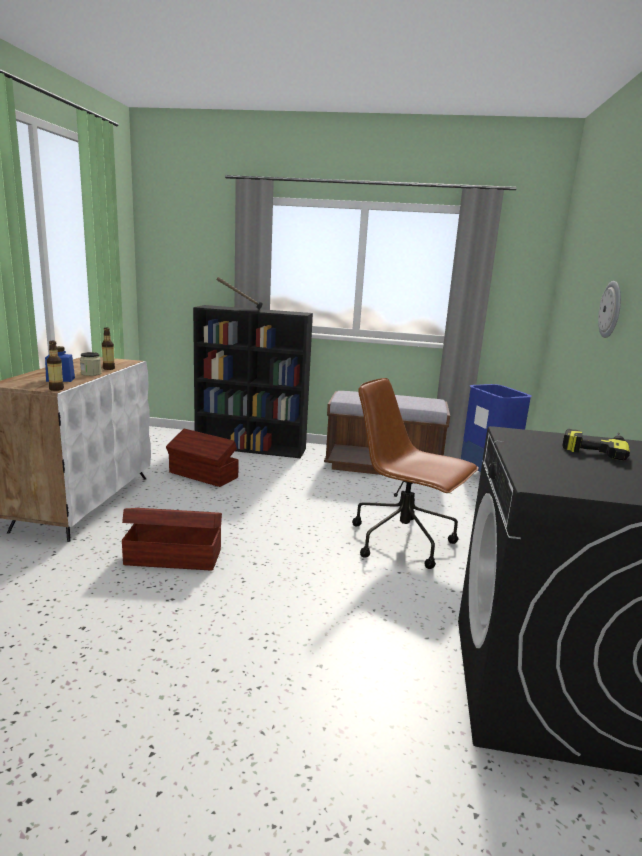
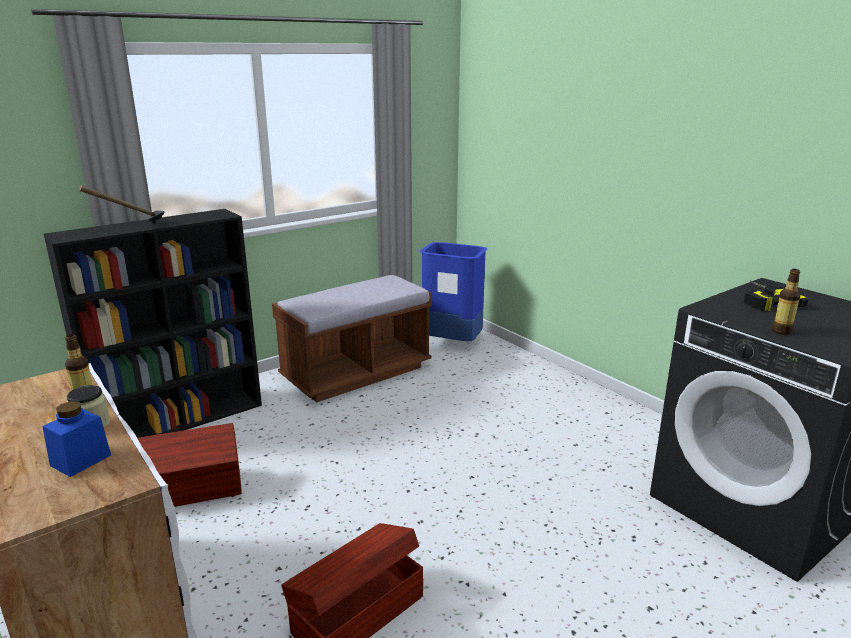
camera: 45 degrees left, 5 degrees up
bottle [47,341,64,391] -> bottle moved to [772,269,800,335]
brown office chair [352,378,479,569] -> none
wall clock [598,281,621,338] -> none

